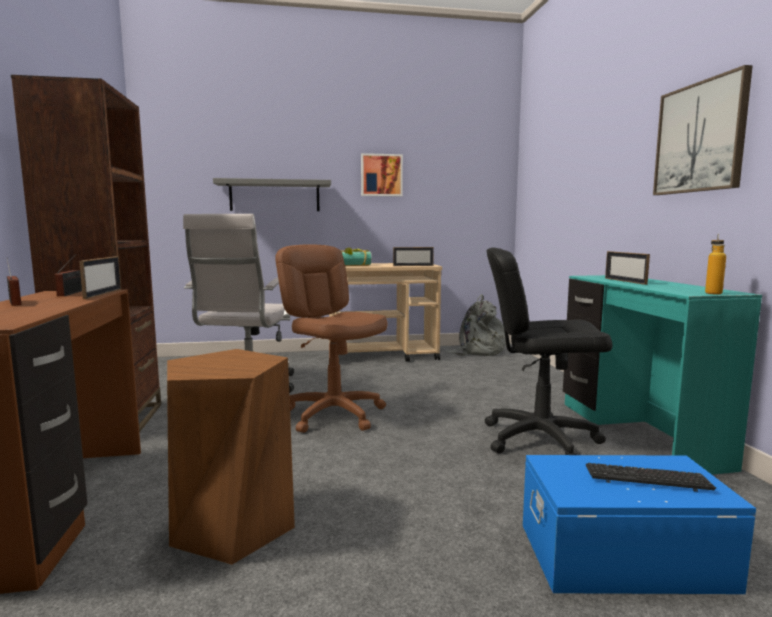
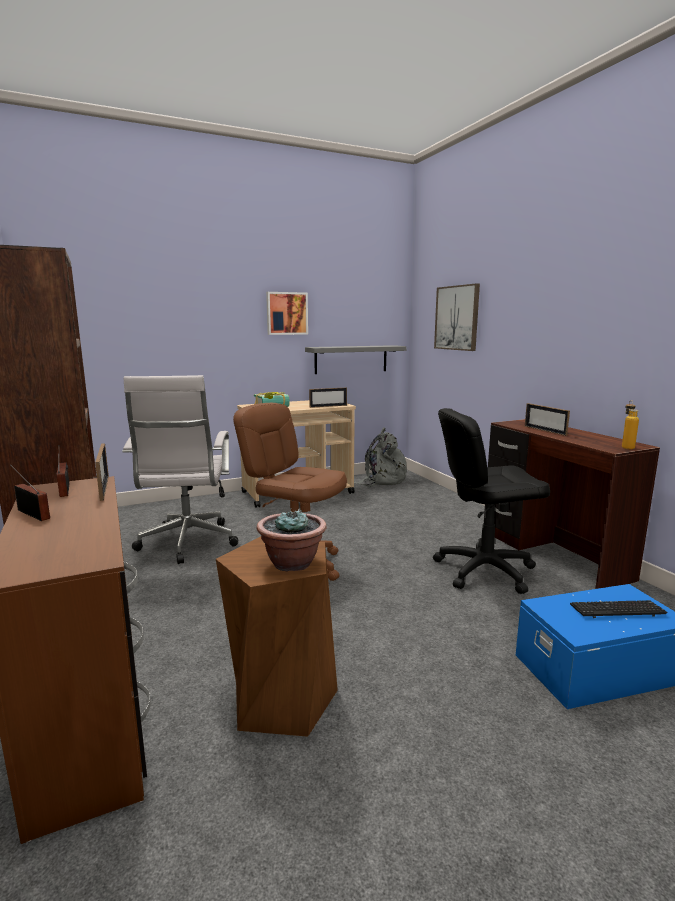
camera: 15 degrees left, 5 degrees up
grey shelf [213,178,331,211] -> grey shelf moved to [305,345,407,374]
turquoise desk [563,275,762,475] -> brown desk [484,419,660,589]
picture [653,65,753,195] -> picture moved to [434,283,480,351]
none -> potted plant [257,508,326,572]

